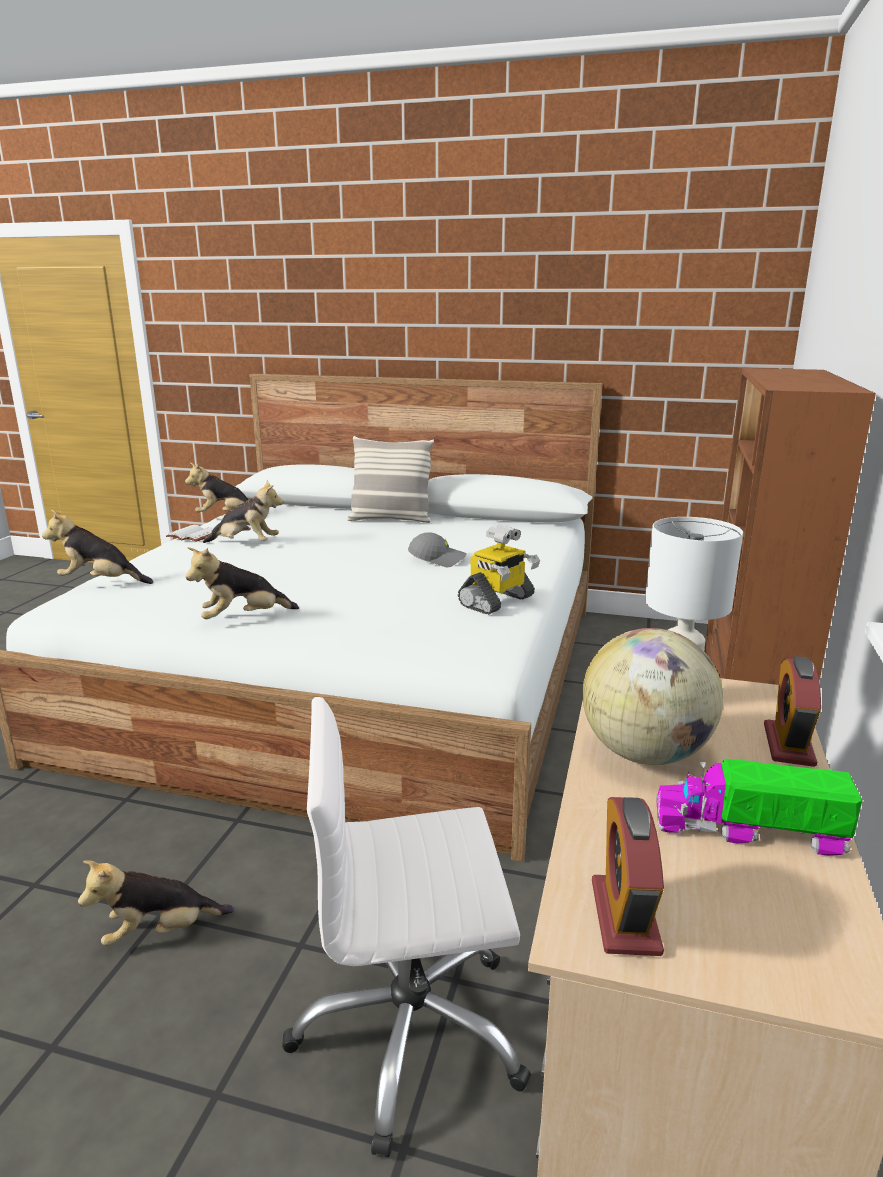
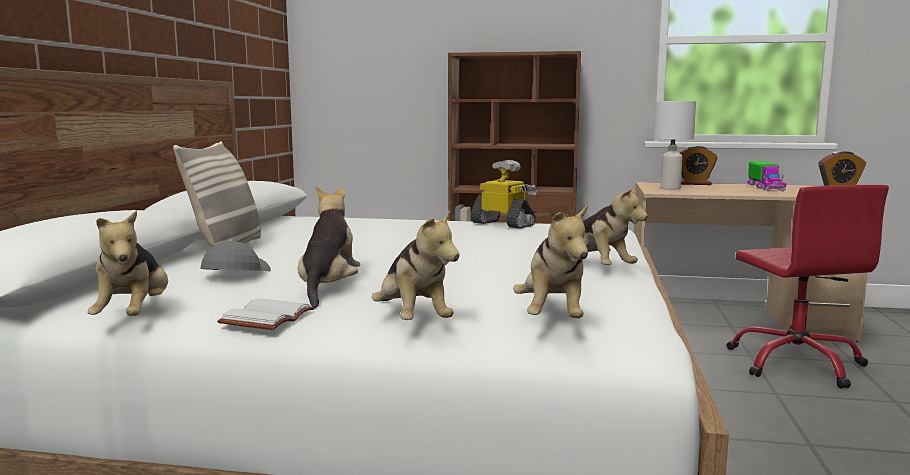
camera: 95 degrees left, 10 degrees down
plush toy [78,860,234,946] -> plush toy moved to [372,210,460,320]
white office chair [282,697,531,1157] -> red office chair [727,185,889,389]
grey cap [408,532,467,567] -> grey cap moved to [200,241,271,271]
globe [582,628,723,765] -> none

